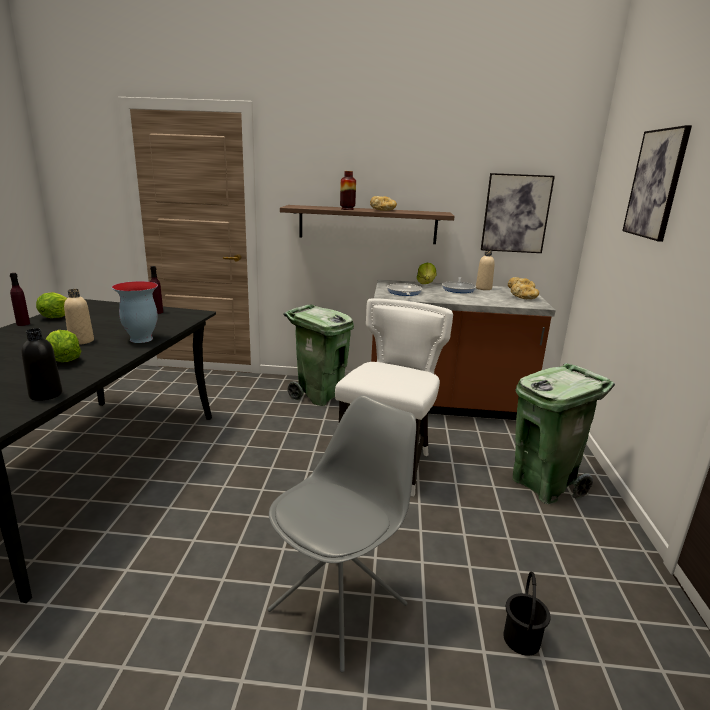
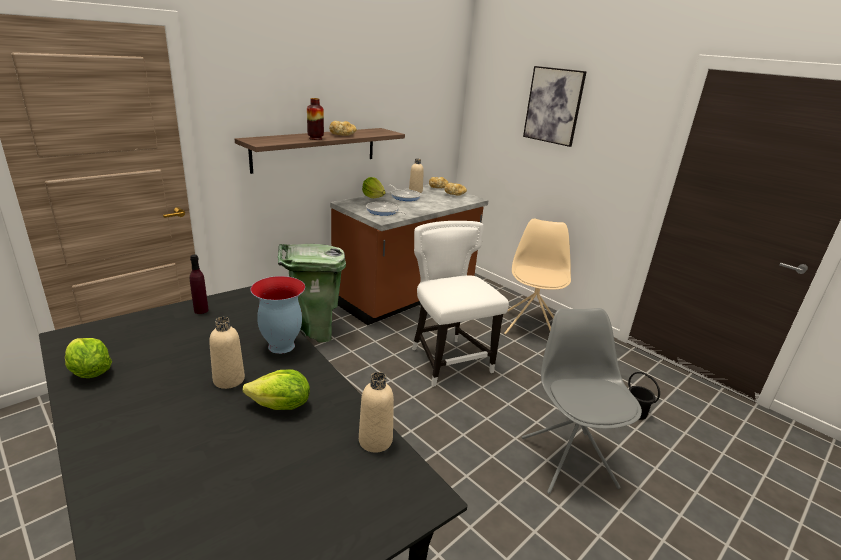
camera: 50 degrees left, 5 degrees up
purple bottle [10,273,30,326] -> none
black bottle [21,328,62,401] -> beige bottle [359,372,394,453]
picture [481,173,555,253] -> none
green trash can [513,363,615,504] -> beige chair [504,219,571,335]

